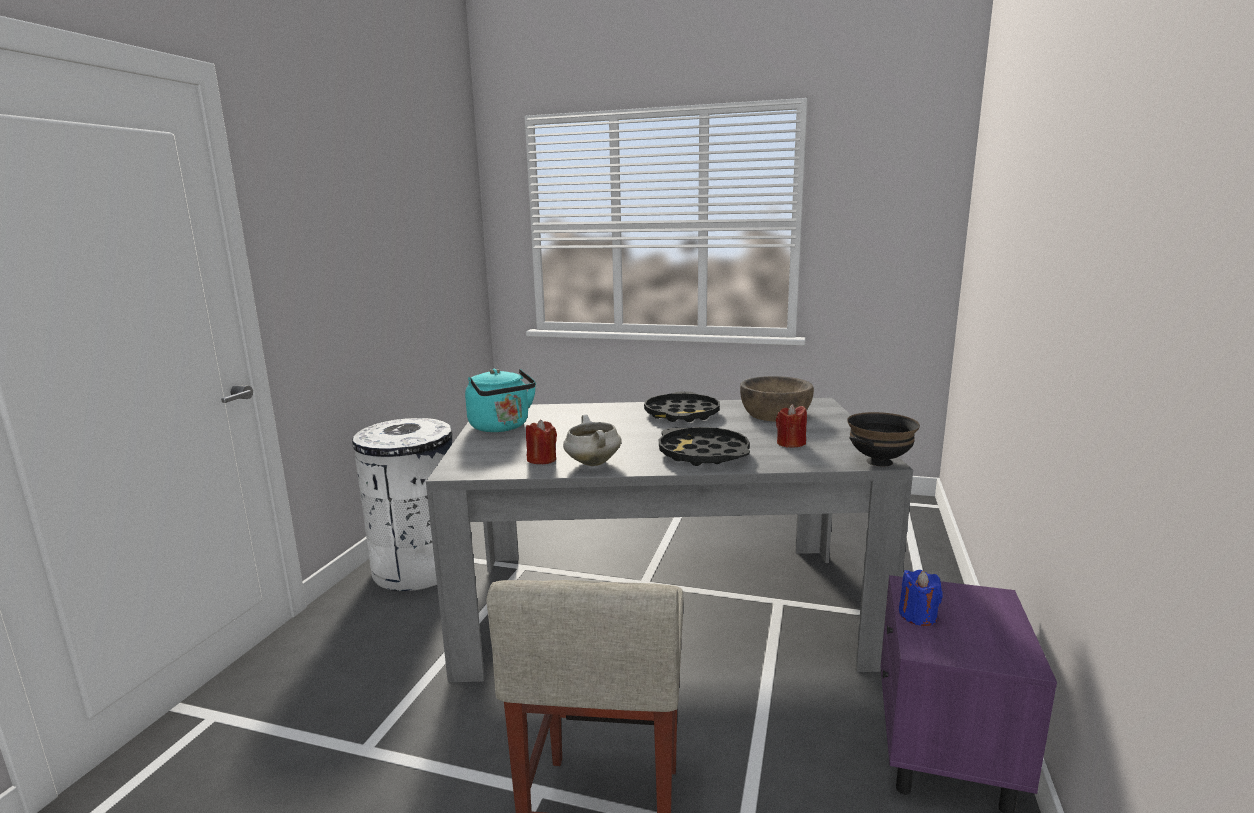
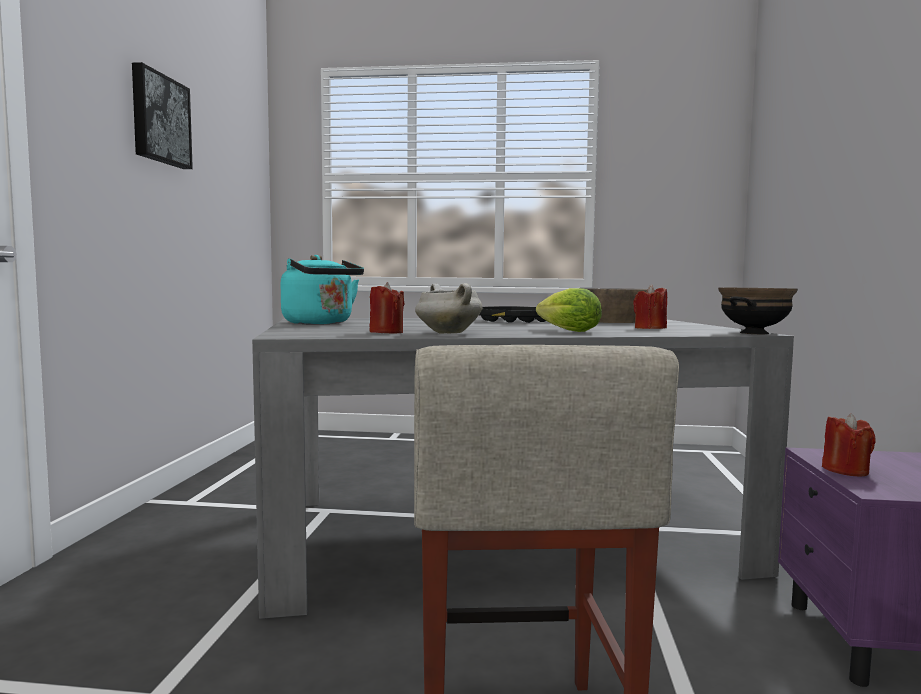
camera: 10 degrees left, 10 degrees down
white trash can [352,418,452,591] -> none
black tray [659,427,750,466] -> lettuce [536,288,602,332]
blue candle [899,570,943,626] -> red candle [822,413,876,476]
none -> picture [132,62,193,169]

